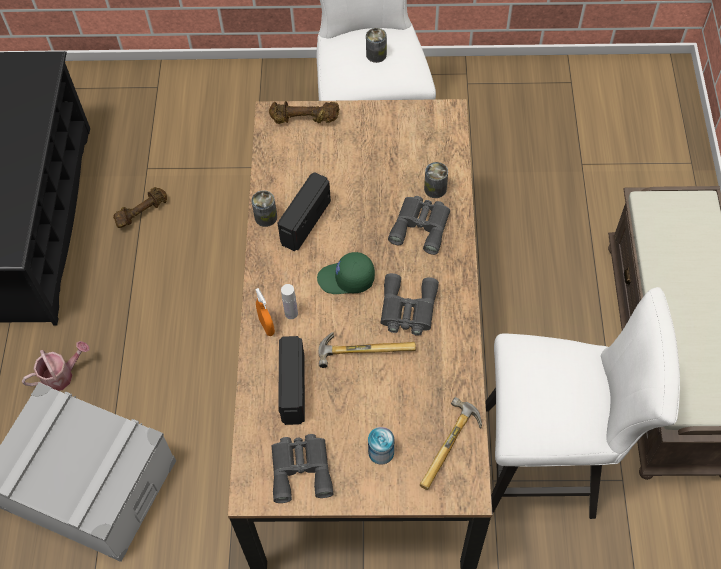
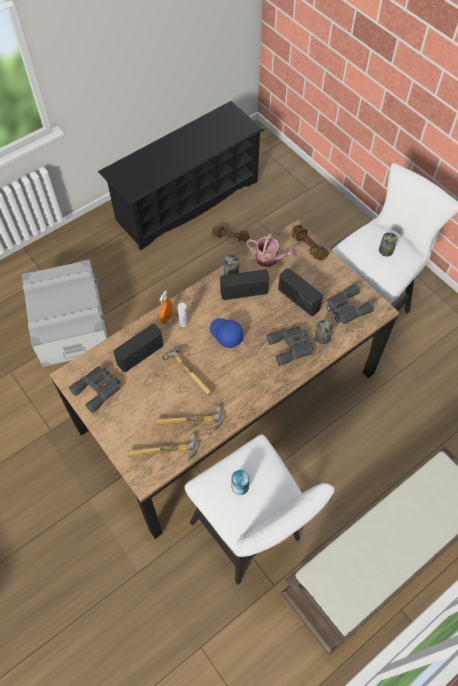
camera: 50 degrees right, 0 degrees up
watering can [22,341,89,391] -> watering can moved to [246,233,298,267]
green cap [317,252,375,294] -> blue cap [210,318,243,348]
can [368,427,394,465] -> can moved to [231,470,250,495]
grey binoculars [381,273,439,336] -> grey binoculars moved to [326,284,374,324]
none -> hammer [155,406,223,432]
none -> radio [278,268,323,316]

